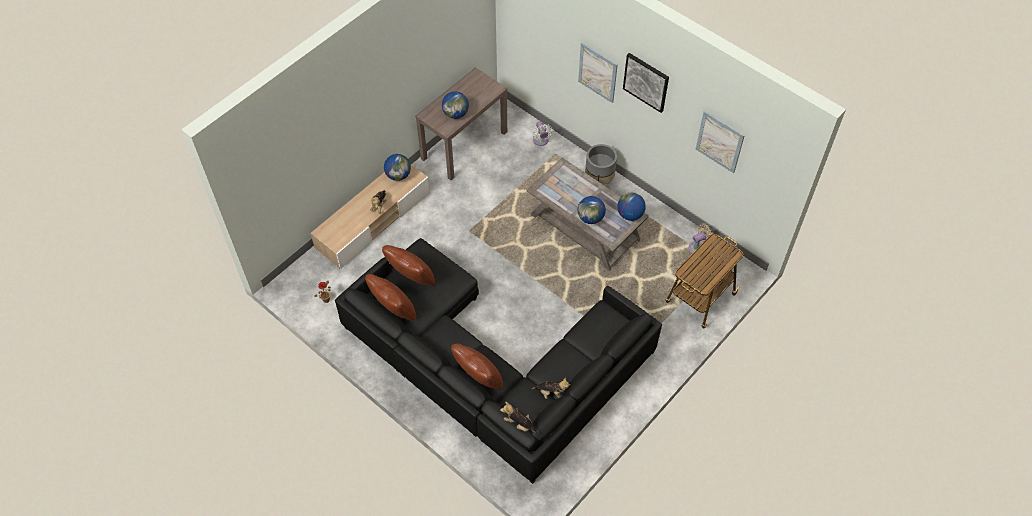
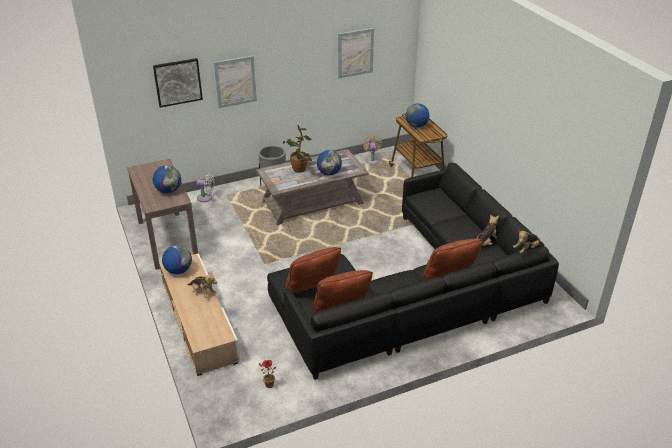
camera: 65 degrees left, 20 degrees down
globe [617,193,646,221] -> globe moved to [405,103,429,128]
picture [623,53,669,113] -> picture moved to [153,58,203,108]
none -> potted plant [283,125,312,173]

